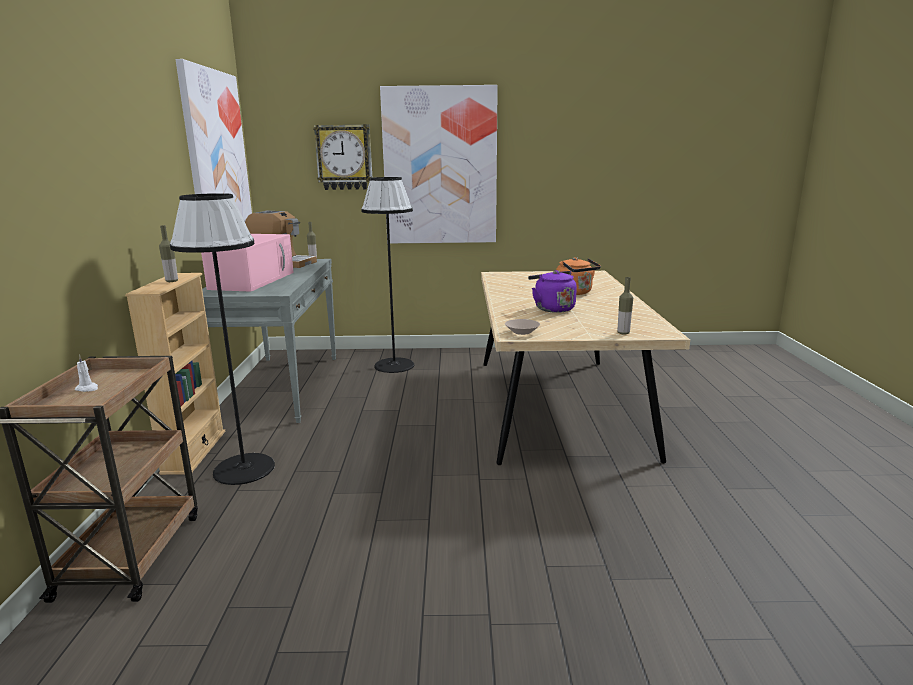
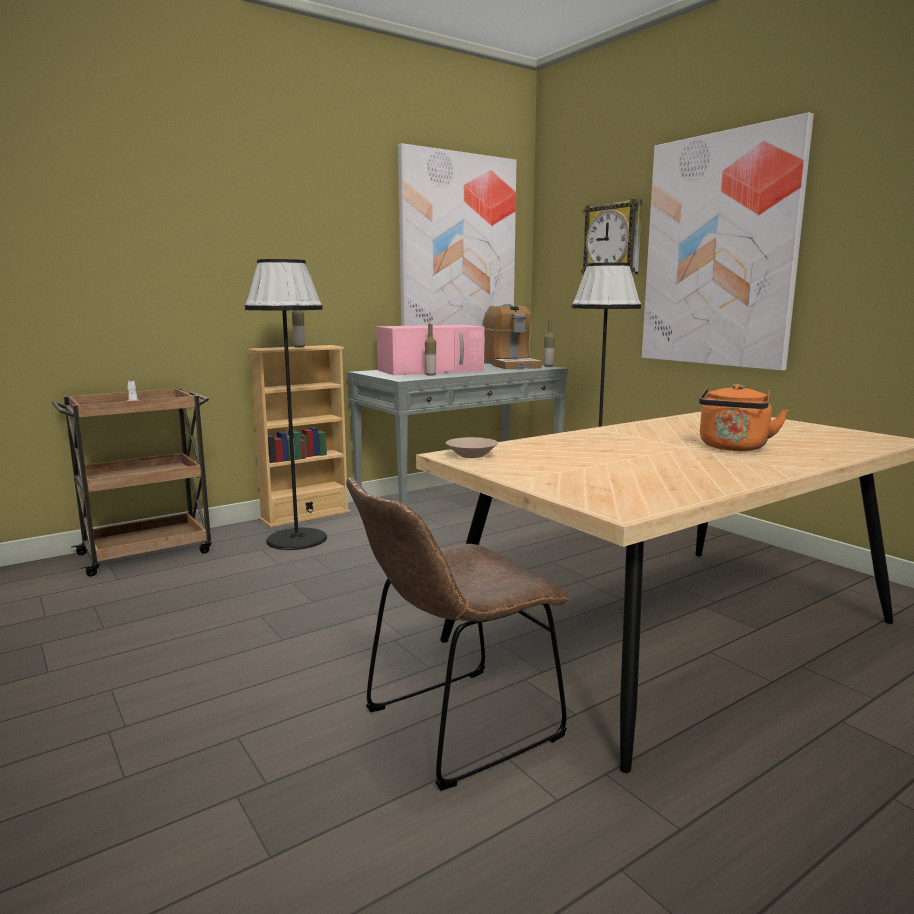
camera: 55 degrees right, 5 degrees down
purple kettle [528,270,577,313] -> none
bottle [617,277,633,335] -> bottle moved to [425,324,436,376]
none -> brown chair [346,477,569,791]

